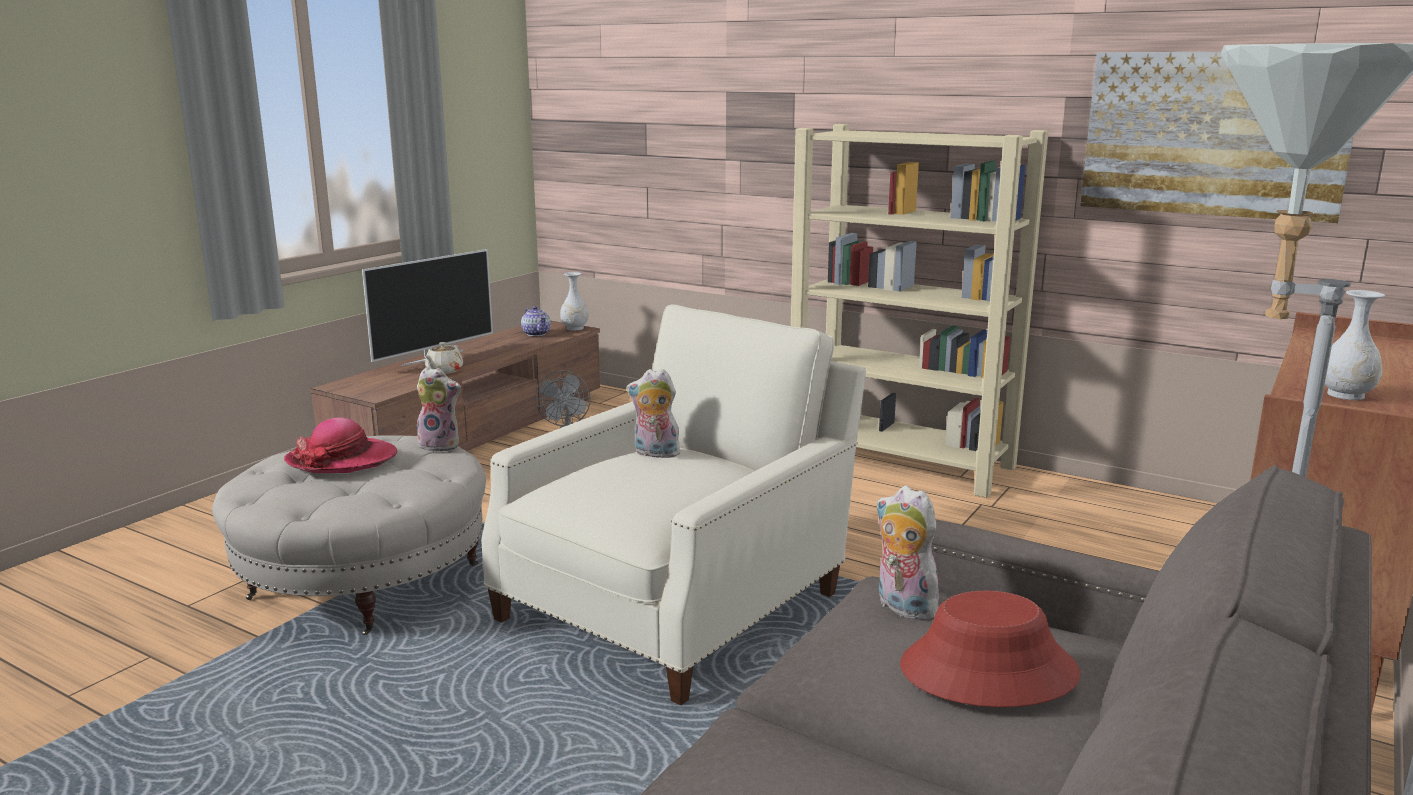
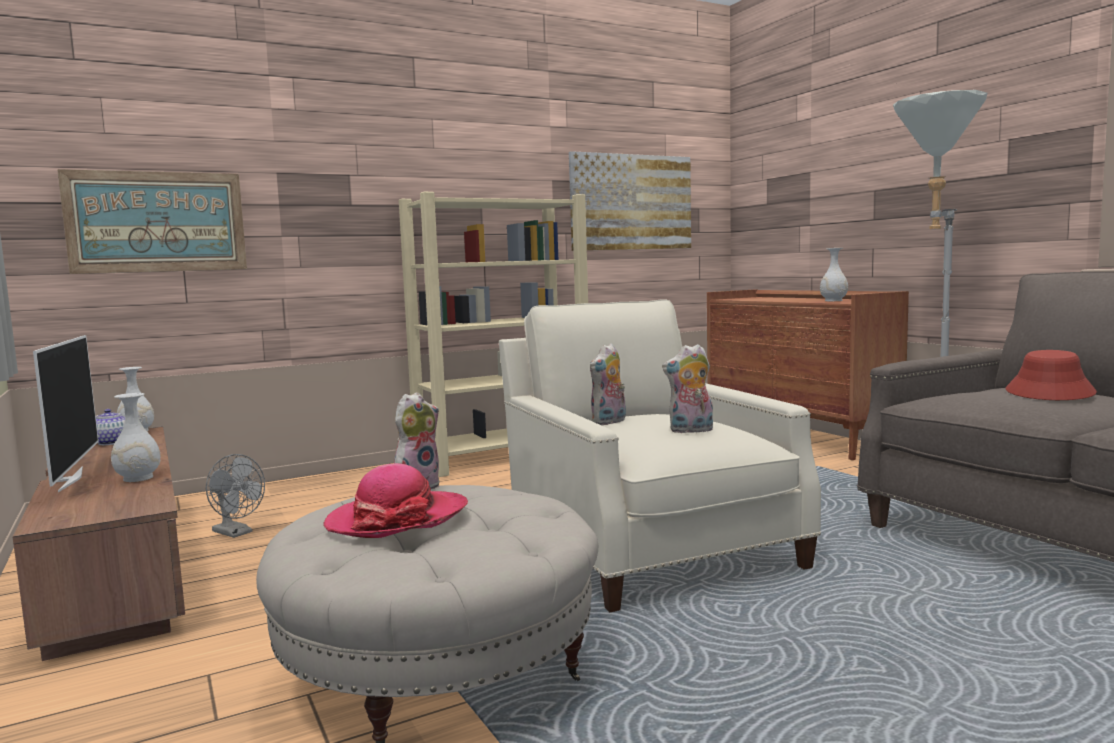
camera: 60 degrees left, 10 degrees down
beige teapot [425,342,463,374] -> white vase [111,393,161,482]
plush toy [876,486,939,621] -> plush toy moved to [662,344,713,433]
none -> picture [57,169,247,274]

